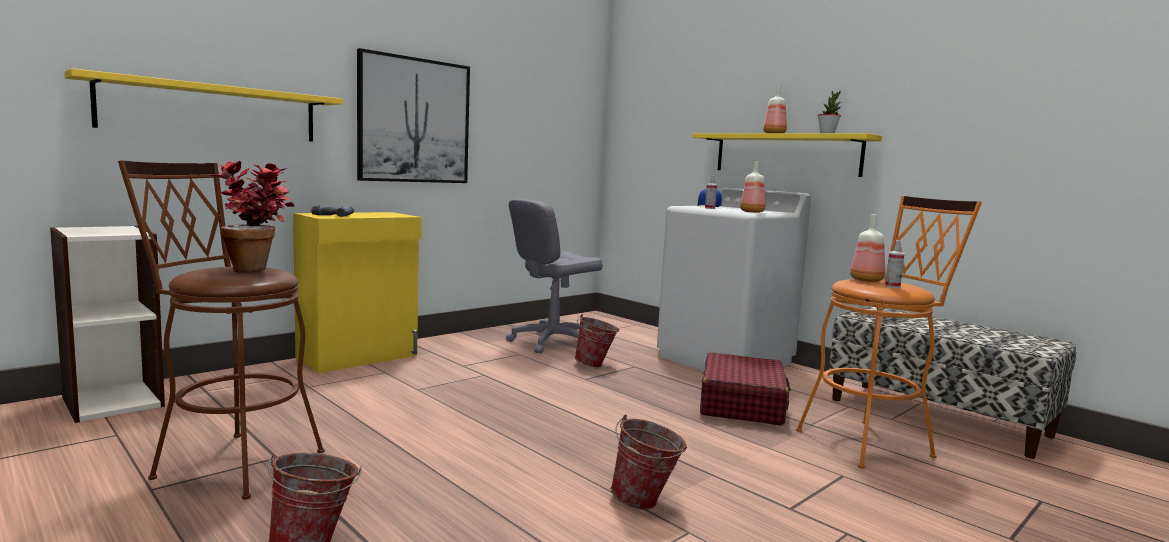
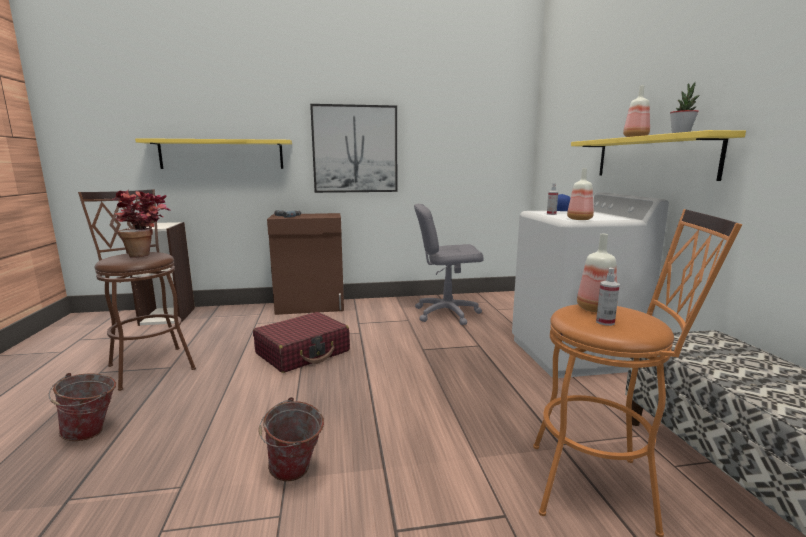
camera: 35 degrees right, 5 degrees up
yellow cabinet [293,212,422,373] -> brown cabinet [267,213,344,315]
bucket [574,314,619,367] -> none
red suitcase [700,352,791,426] -> red suitcase moved to [253,312,350,373]

